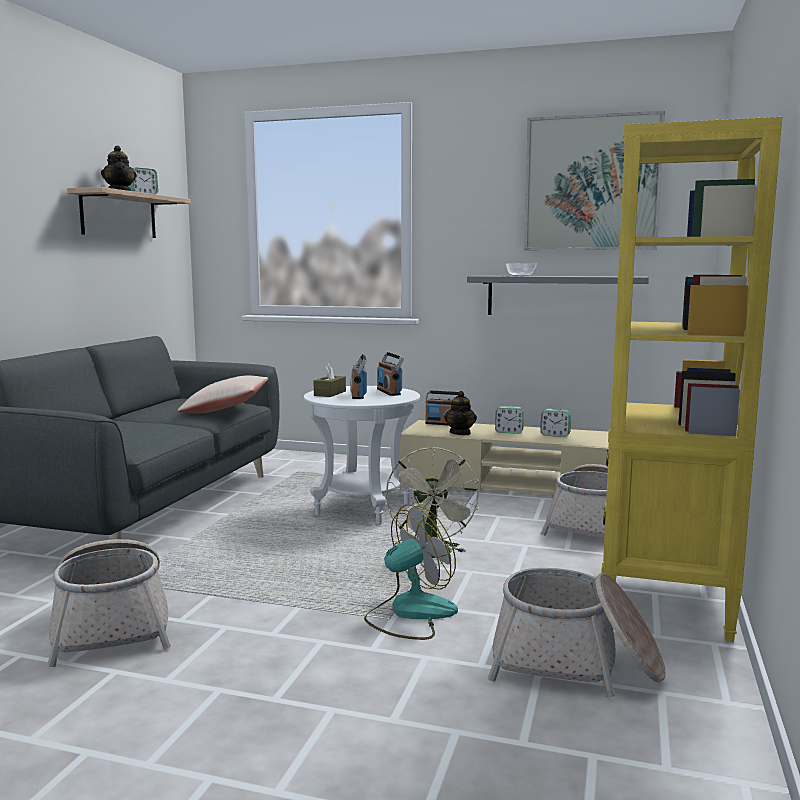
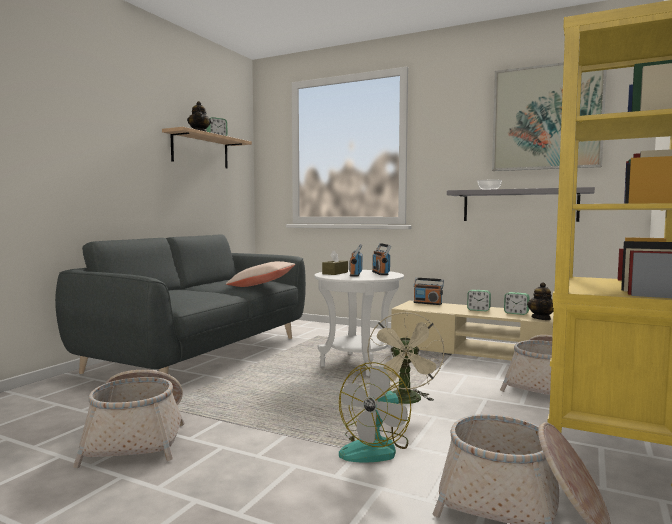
camera: 10 degrees right, 5 degrees down
fan [364,505,458,640] -> fan turned 150 degrees clockwise [339,362,411,462]
teapot [444,391,477,435] -> teapot moved to [527,282,554,320]

